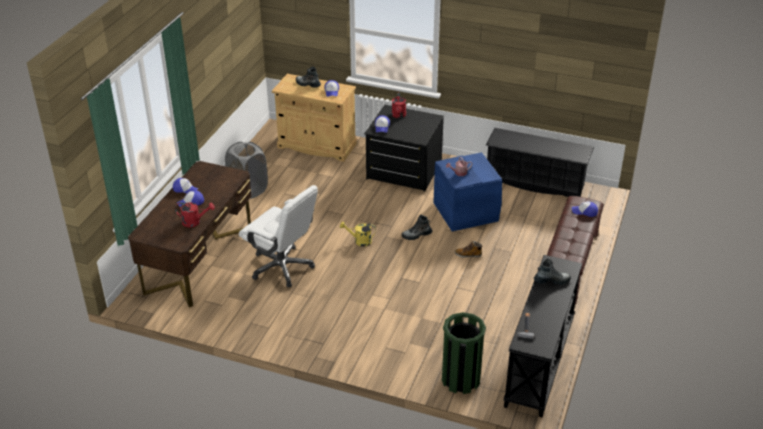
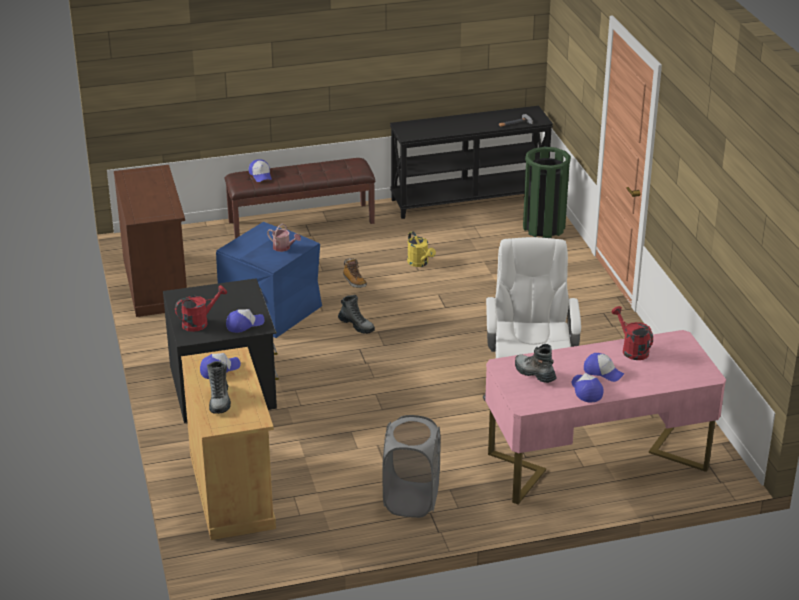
camera: 125 degrees left, 5 degrees down
brown desk [128,161,252,307] -> pink desk [485,330,726,504]
yellow watering can [340,222,376,247] -> yellow watering can moved to [407,231,436,267]
black shoe rack [486,128,594,197] -> brown cabinet [114,165,187,317]
boot [534,258,571,285] -> boot moved to [515,344,556,383]

